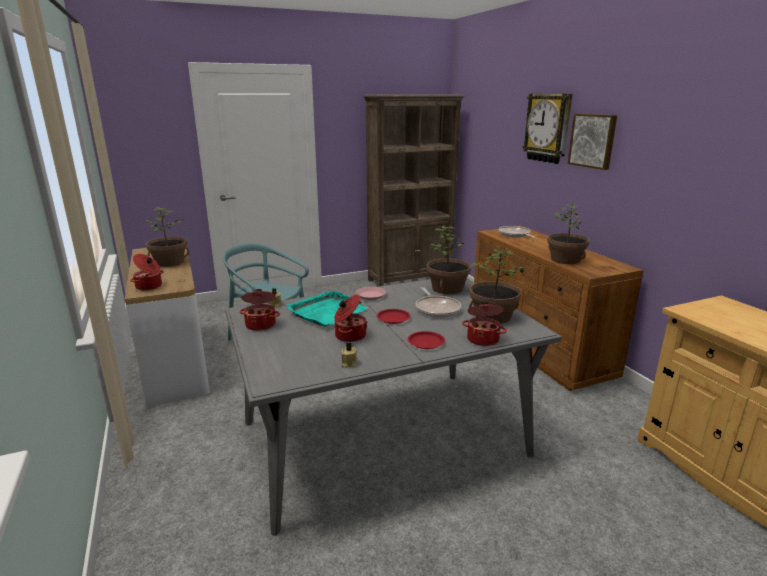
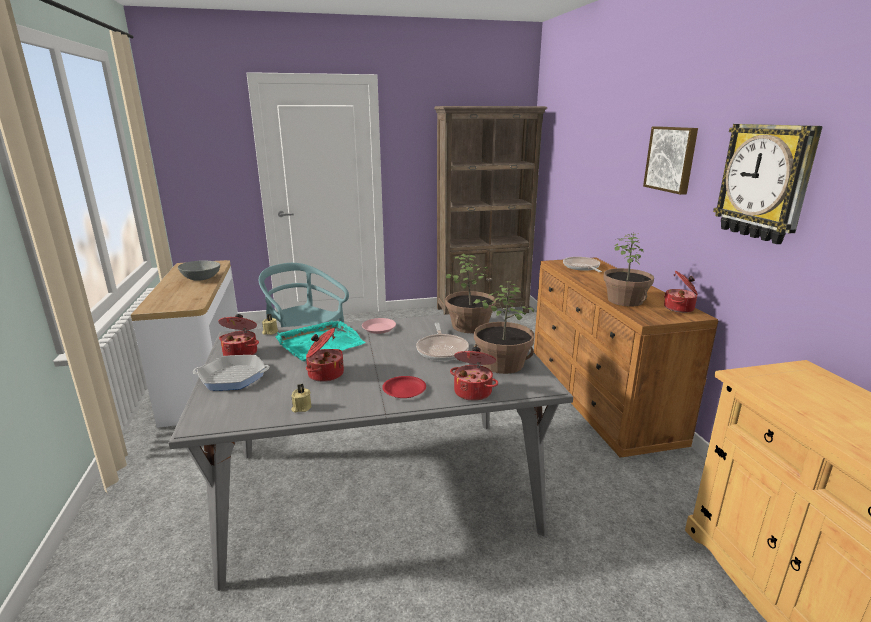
camera: 10 degrees right, 0 degrees up
cooking pot [130,254,164,290] -> cooking pot moved to [664,271,698,313]
potted plant [146,207,189,267] -> grey bowl [178,260,220,281]
red plate [377,309,410,324] -> none
wall clock [522,94,573,164] -> wall clock moved to [713,124,823,244]
none -> frying pan [193,355,270,390]

